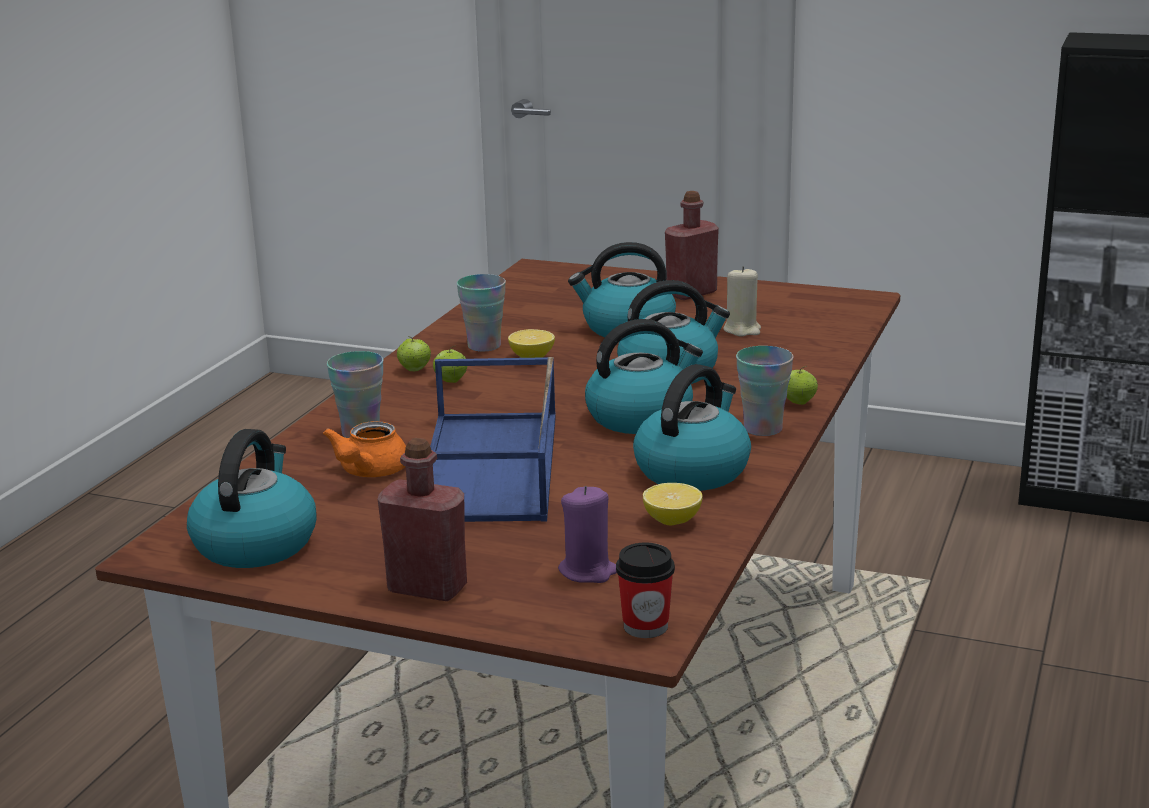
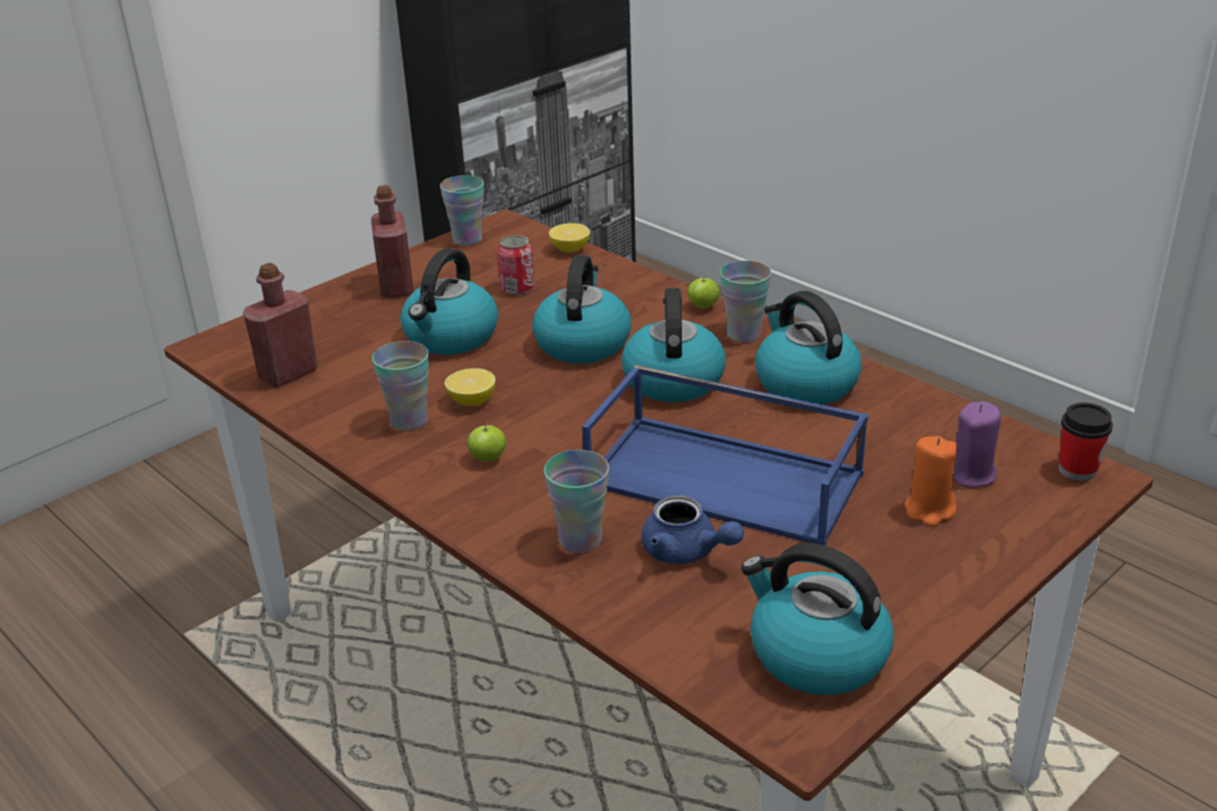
camera: 65 degrees left, 10 degrees up
orange teapot [323,421,406,477] -> blue teapot [641,496,744,564]
red bottle [378,438,467,601] -> red bottle moved to [243,263,318,387]
apple [397,336,431,371] -> none
lemon [643,483,703,525] -> lemon moved to [549,223,590,253]
beige candle [723,266,761,336] -> can [497,235,535,295]
none -> cup [440,175,484,246]
none -> orange candle [904,436,957,527]

